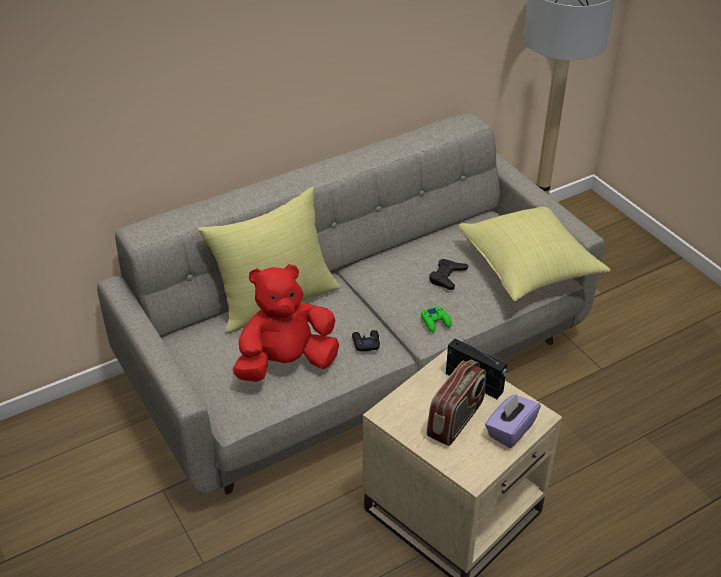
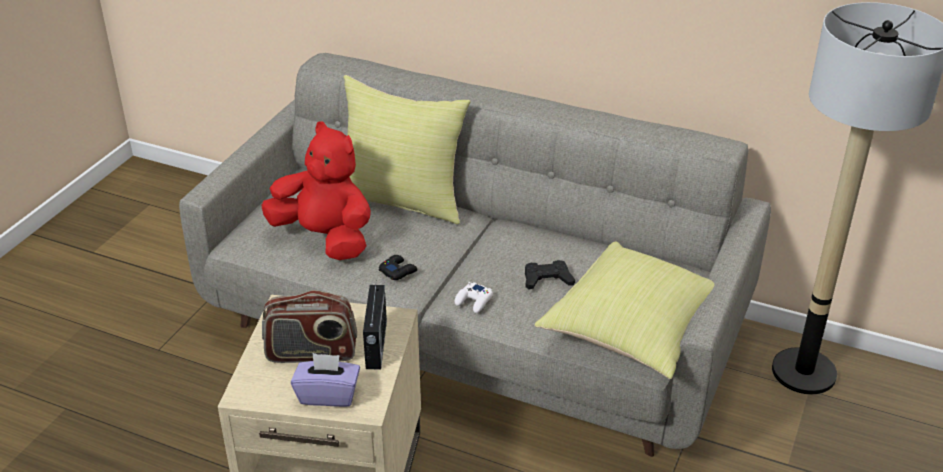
camera: 55 degrees right, 5 degrees down
green game controller [421,306,452,332] -> white game controller [455,282,493,313]

